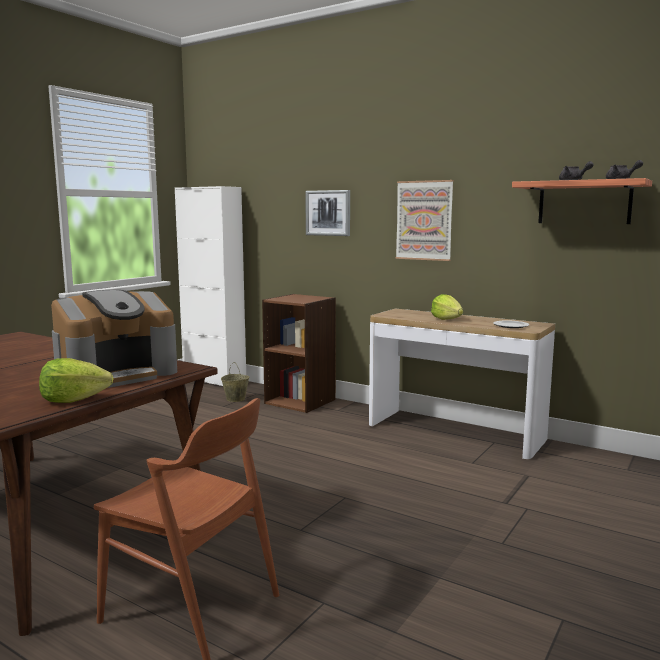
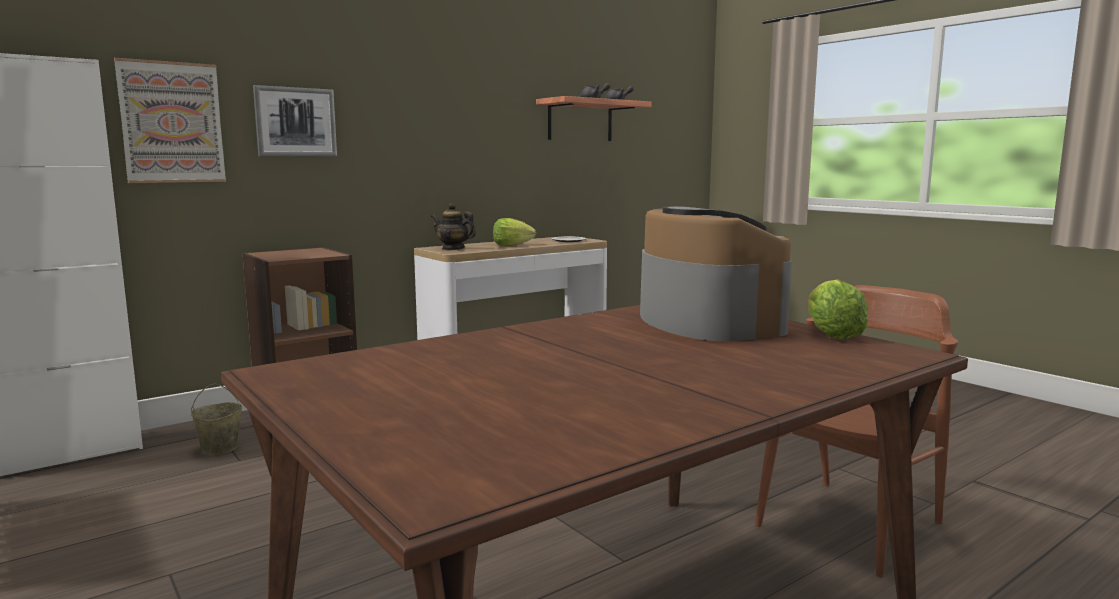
camera: 70 degrees left, 0 degrees up
picture [396,180,454,261] -> picture moved to [114,58,226,183]
none -> teapot [431,203,476,250]

